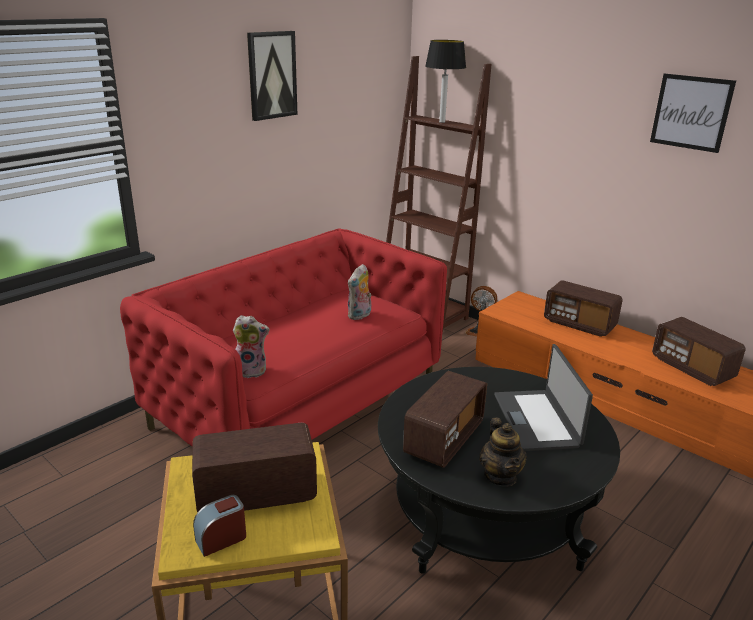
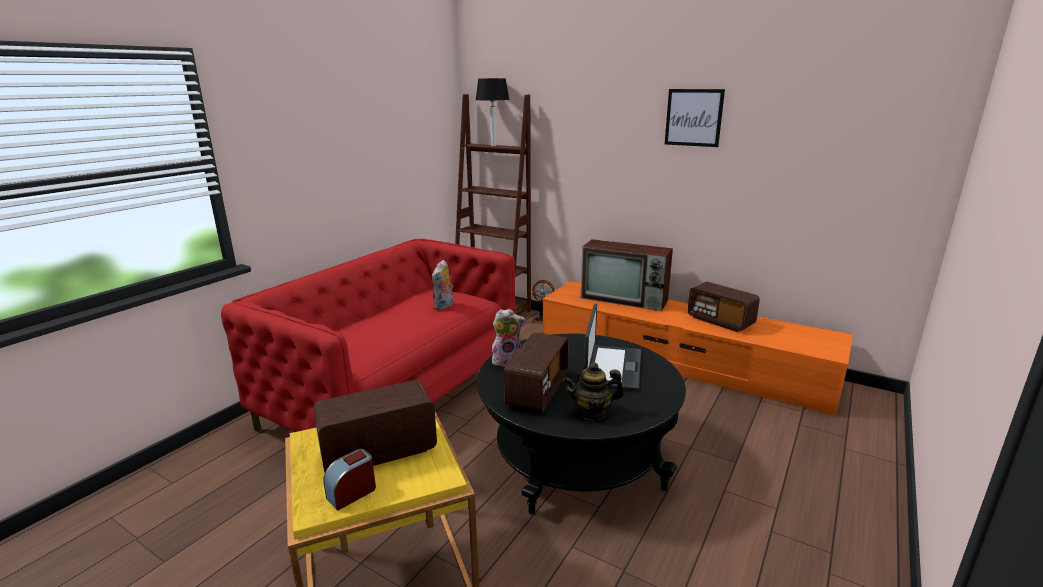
camera: 10 degrees left, 5 degrees down
plush toy [233,315,270,378] -> plush toy moved to [492,309,525,367]
picture [247,31,298,121] -> none
teapot [479,418,527,487] -> teapot turned 105 degrees clockwise [563,362,624,420]
laptop [494,344,593,451] -> laptop turned 150 degrees counterclockwise [584,304,641,391]
radio [544,280,623,337] -> television [581,239,673,311]

